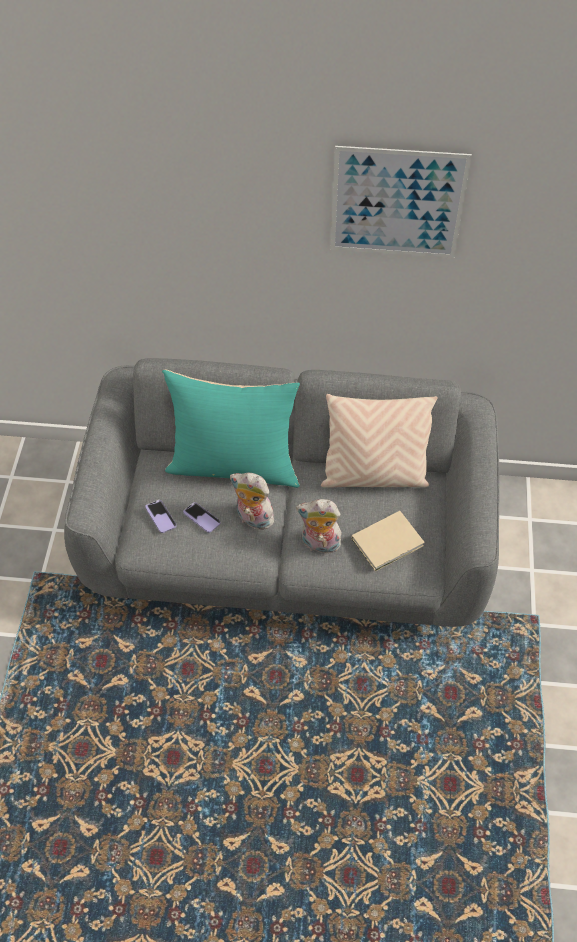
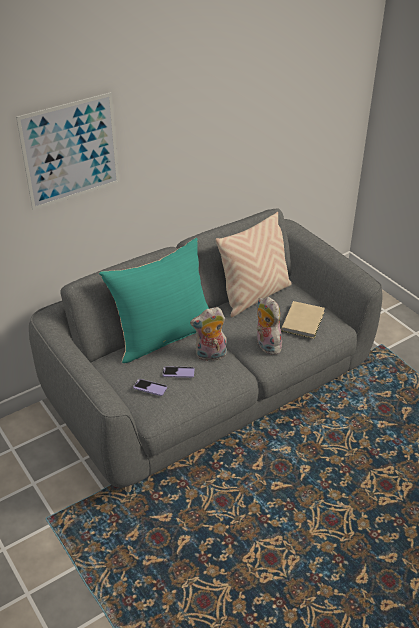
camera: 40 degrees left, 15 degrees down
plush toy [296,499,344,557] -> plush toy turned 90 degrees clockwise [256,296,282,355]
picture [331,146,472,258] -> picture moved to [16,92,119,210]

